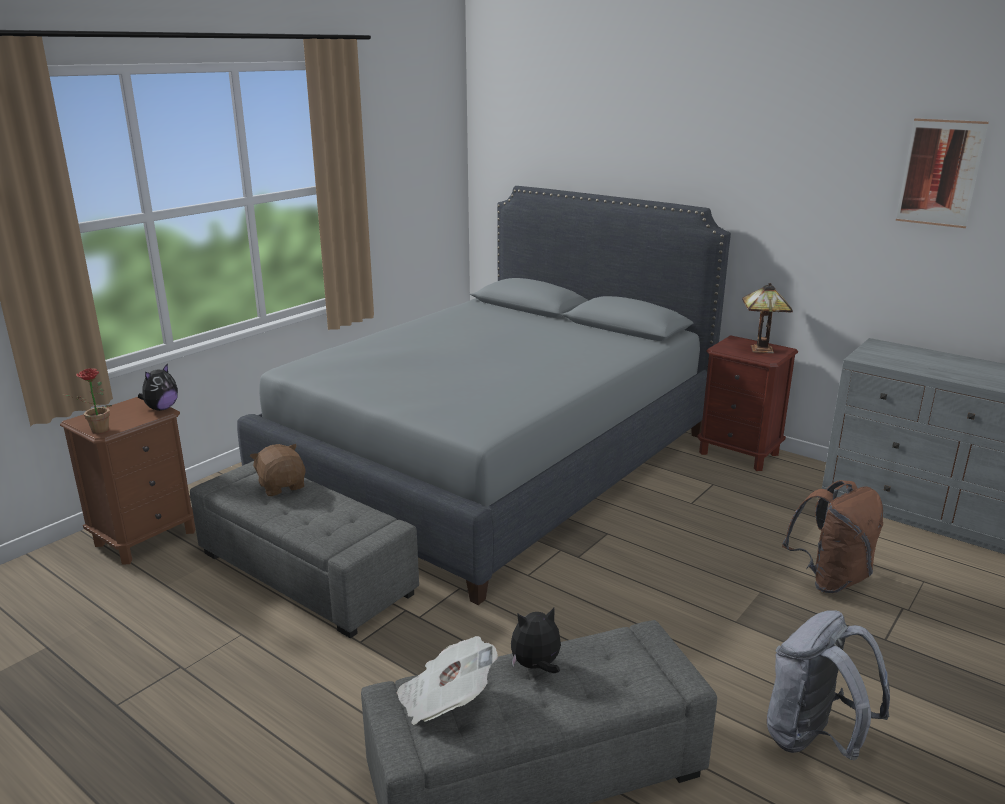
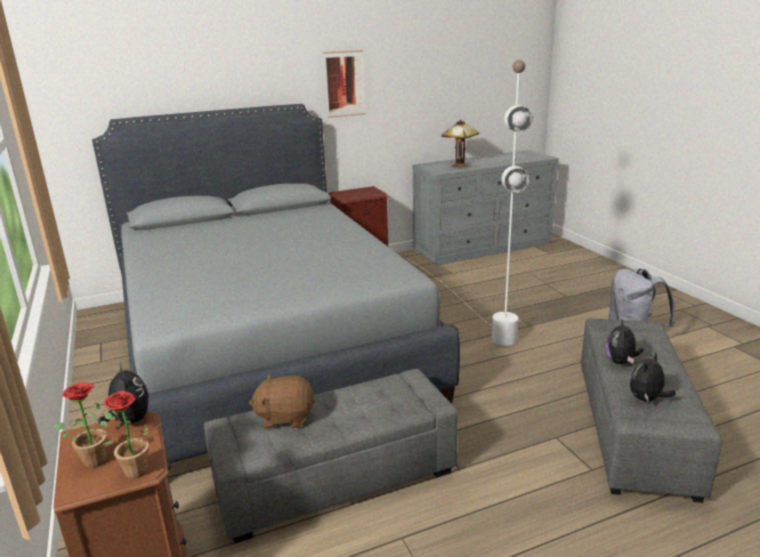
camera: 60 degrees left, 0 degrees up
newspaper [397,636,498,725] -> plush toy [630,352,676,401]
table lamp [742,283,793,354] -> table lamp moved to [441,119,479,168]
brown backpack [782,480,883,593] -> none
picture [896,118,989,228] -> picture moved to [324,50,365,118]
none -> potted plant [54,382,112,468]
none -> white floor lamp [408,60,533,346]

